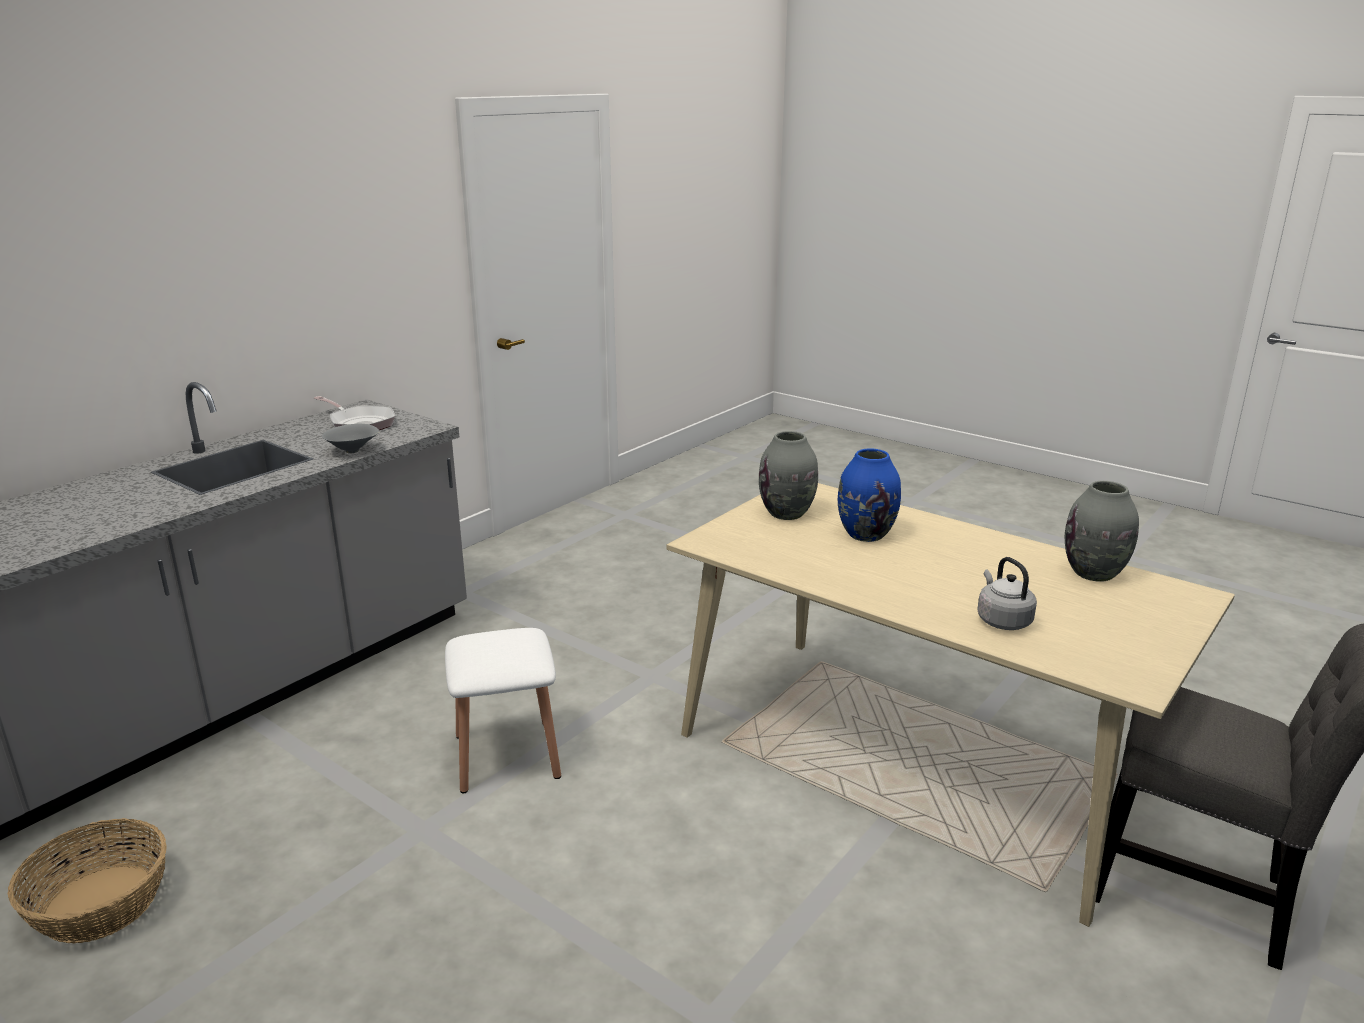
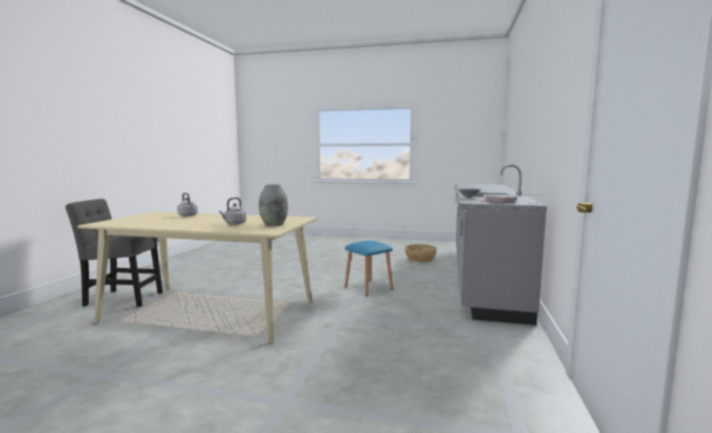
camera: 155 degrees right, 15 degrees down
white stool [445,628,561,793] -> blue stool [344,240,393,296]
blue vase [838,449,901,542] -> grey kettle [219,197,246,225]
grey vase [1065,481,1139,582] -> none

